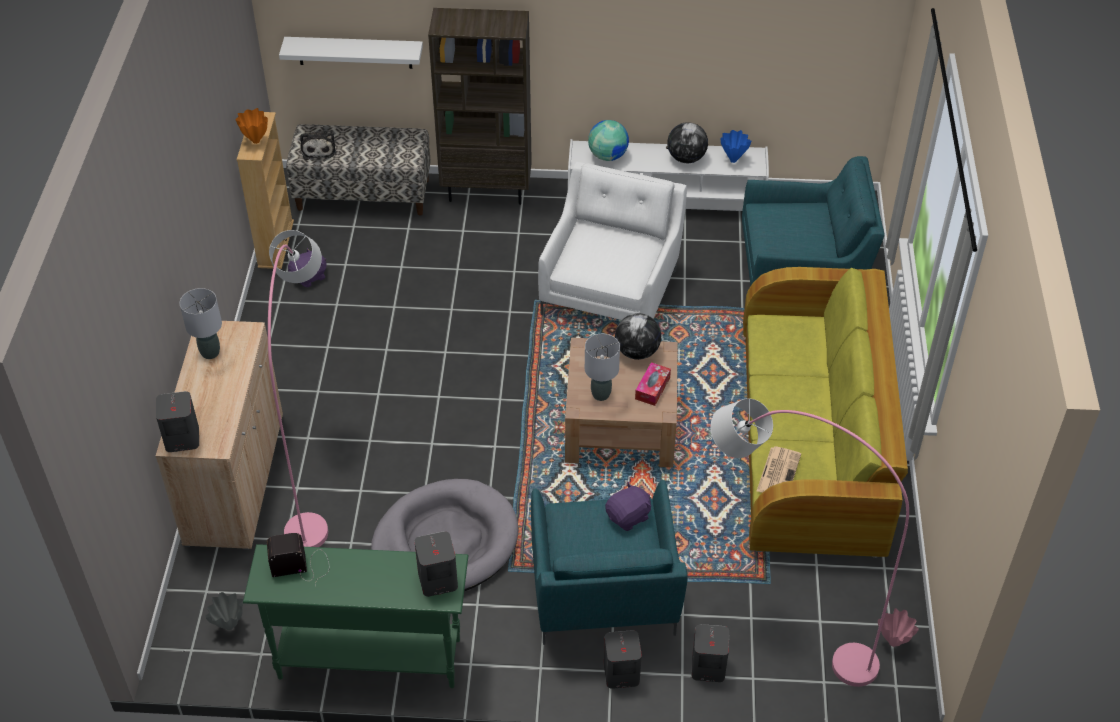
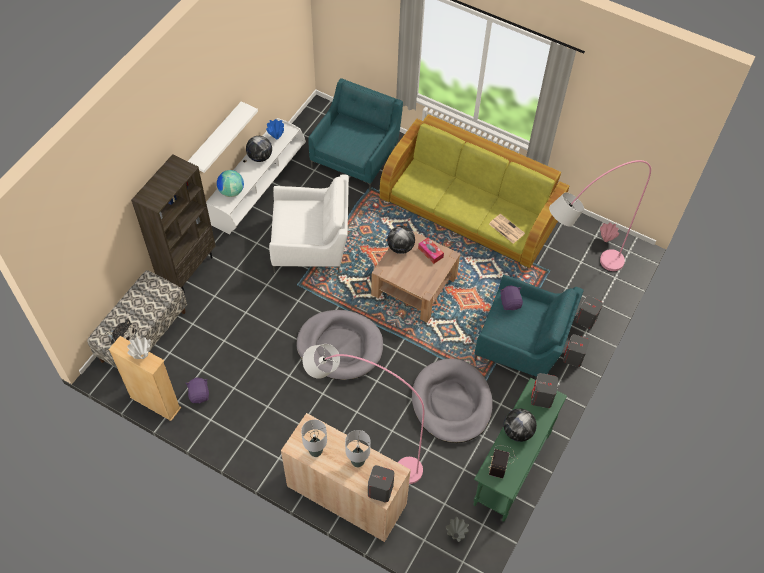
camera: 65 degrees left, 10 degrees up
orange vase [235,108,268,144] -> white vase [127,337,151,359]
white shelf [279,37,423,69] -> white shelf moved to [188,101,258,173]
white armchair [538,162,687,320] -> white armchair turned 135 degrees clockwise [269,174,349,273]
grey table lamp [585,334,620,401] -> grey table lamp moved to [345,430,370,467]
none -> grey dog bed [296,310,383,380]
none -> globe [504,409,537,442]

